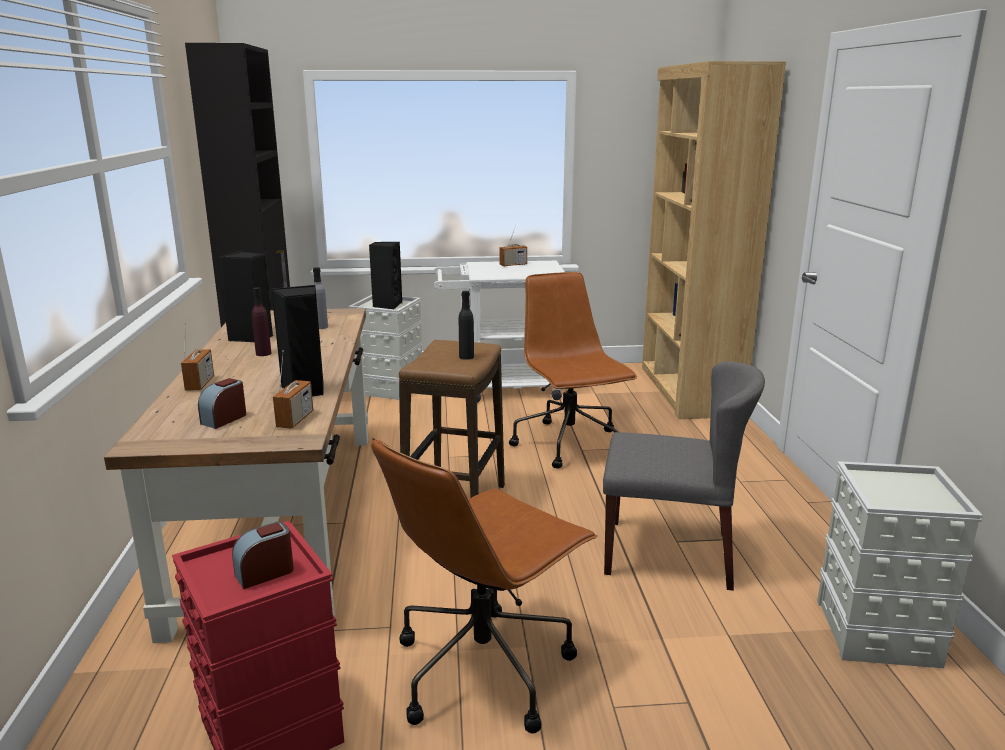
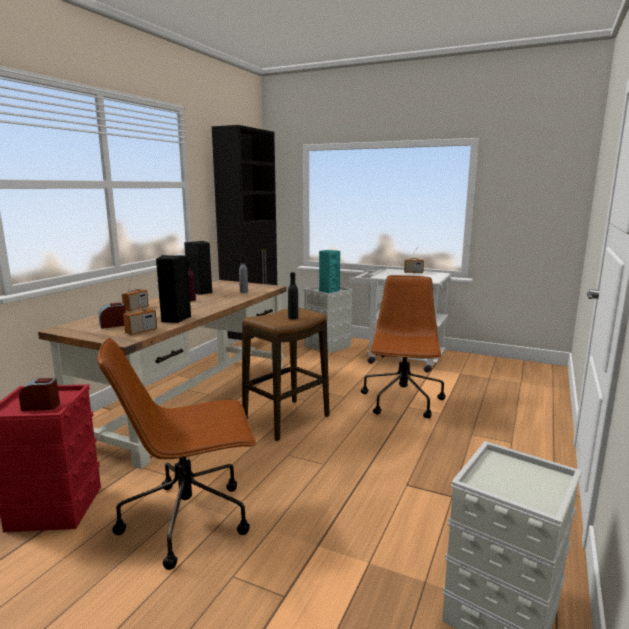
camera: 30 degrees right, 5 degrees down
black speaker [369,242,402,309] -> turquoise speaker [319,250,340,293]
grey chair [603,361,765,591] -> none
brown bookcase [642,61,786,419] -> none

